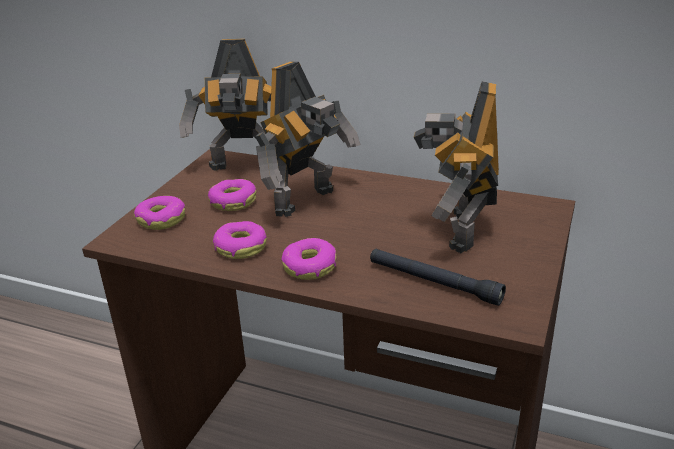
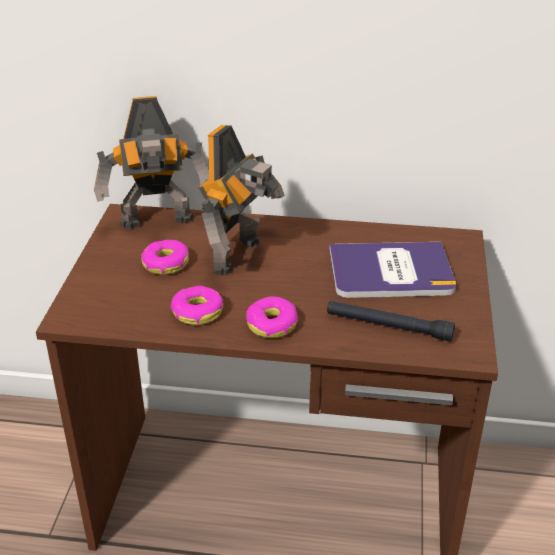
camera: 15 degrees left, 5 degrees up
donut [134,196,185,230] -> none
toy robot [413,81,499,253] -> book [330,242,456,298]

